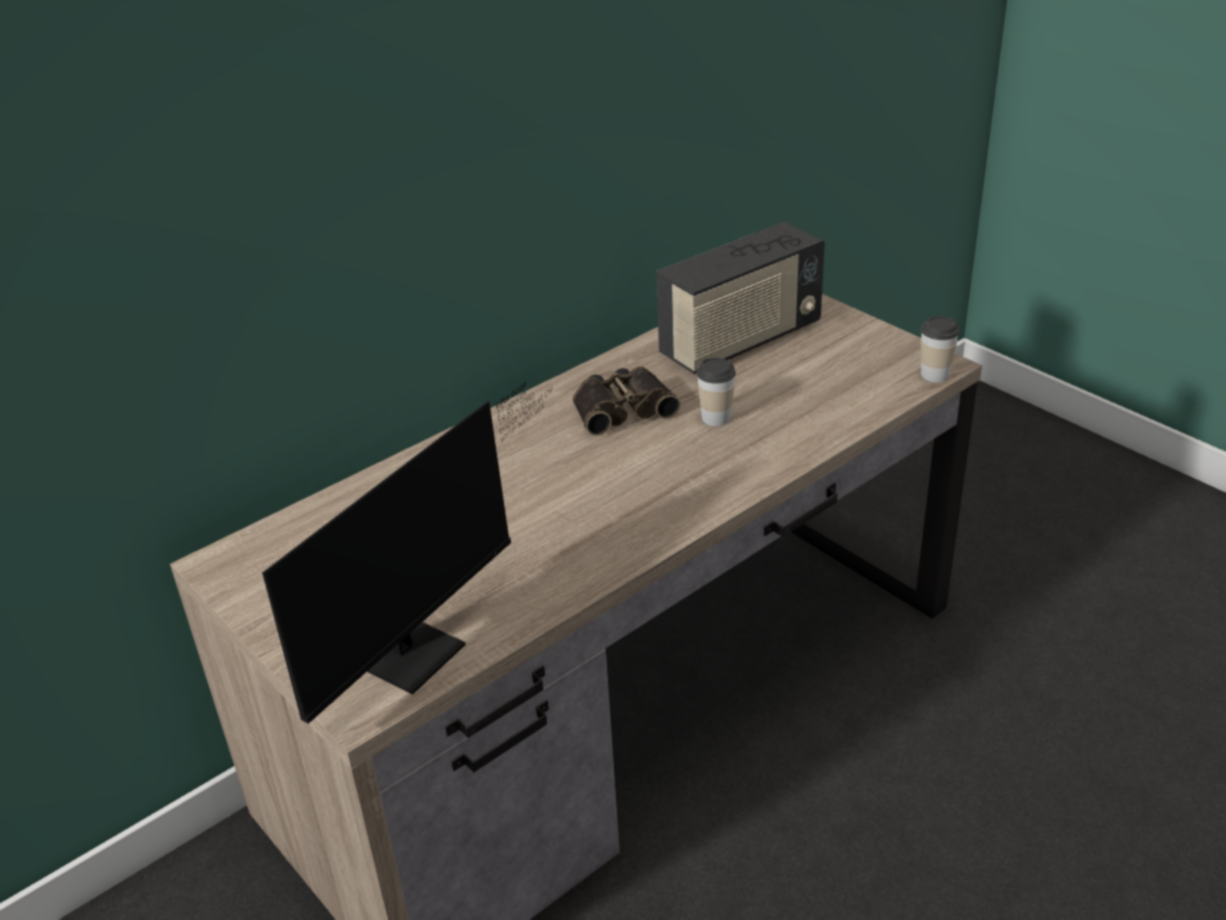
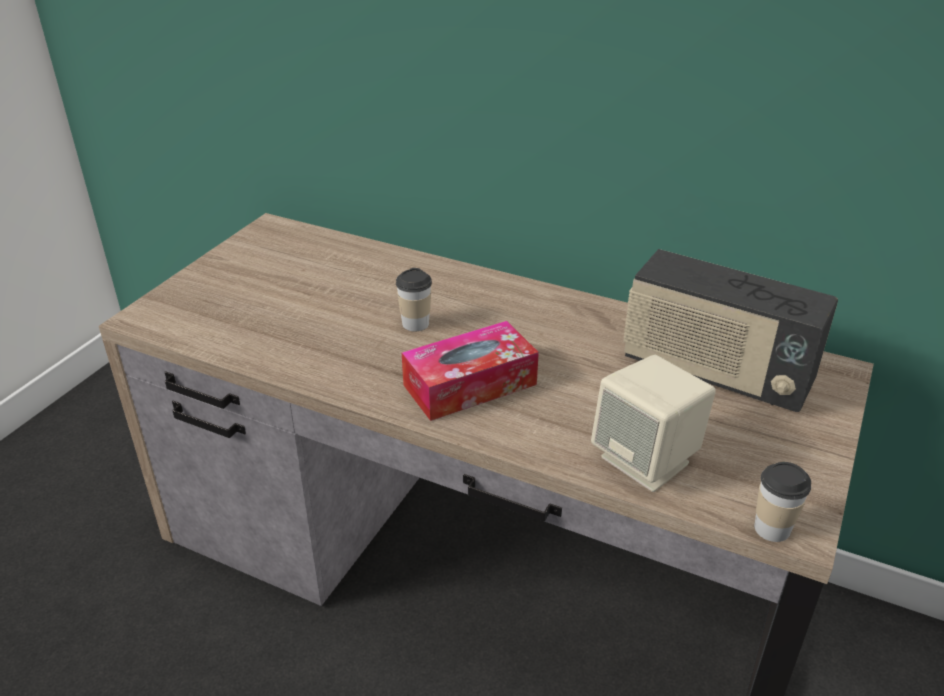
camera: 65 degrees right, 0 degrees up
monitor [262,383,551,724] -> none
binoculars [573,366,681,436] -> none
cup [696,358,736,426] -> cup moved to [396,268,432,331]
none -> tissue box [402,321,539,421]
none -> beige speaker [591,355,716,492]

